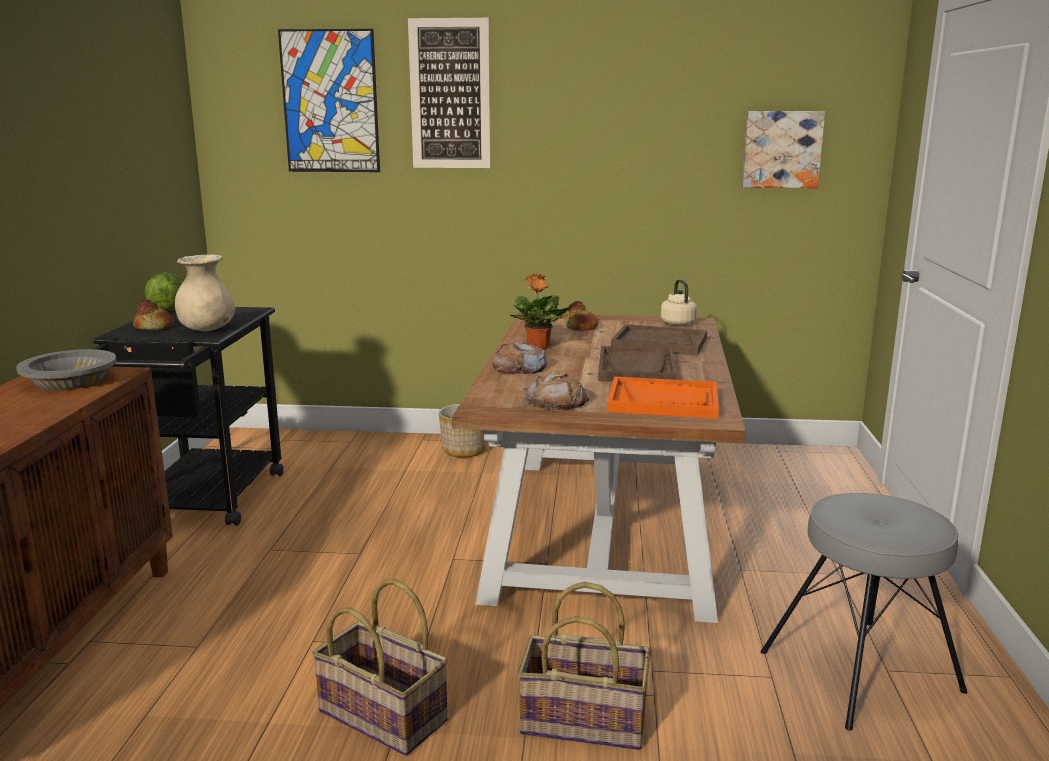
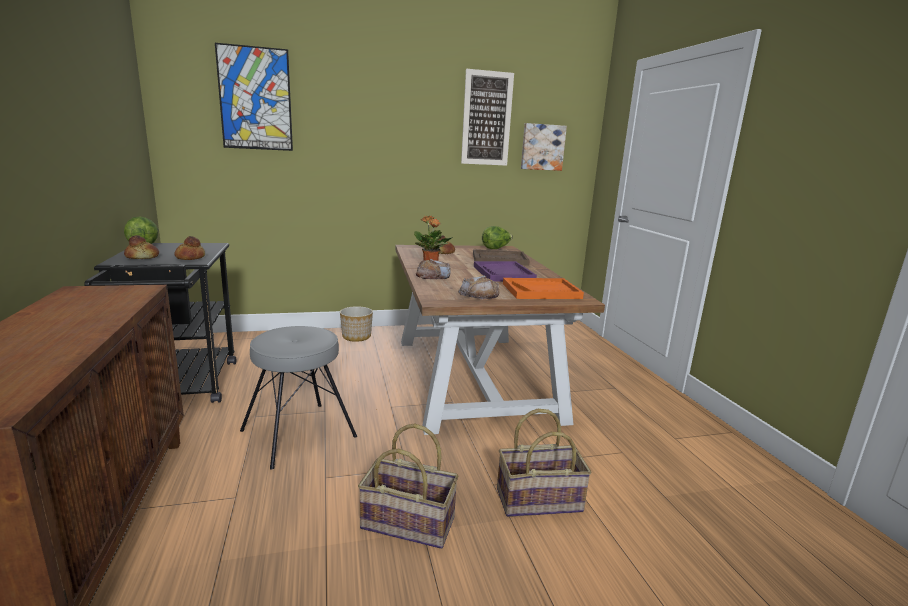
camera: 20 degrees left, 0 degrees up
grey bowl [16,349,117,390] -> none
beige vase [175,254,235,331] -> bread [175,236,205,260]
picture [408,18,490,168] -> picture moved to [461,69,514,166]
brown tray [598,346,677,382] -> purple tray [474,261,537,282]
beige kettle [661,279,697,325] -> lettuce [482,226,513,249]
grey stool [761,493,967,730] -> grey stool moved to [240,326,357,470]

